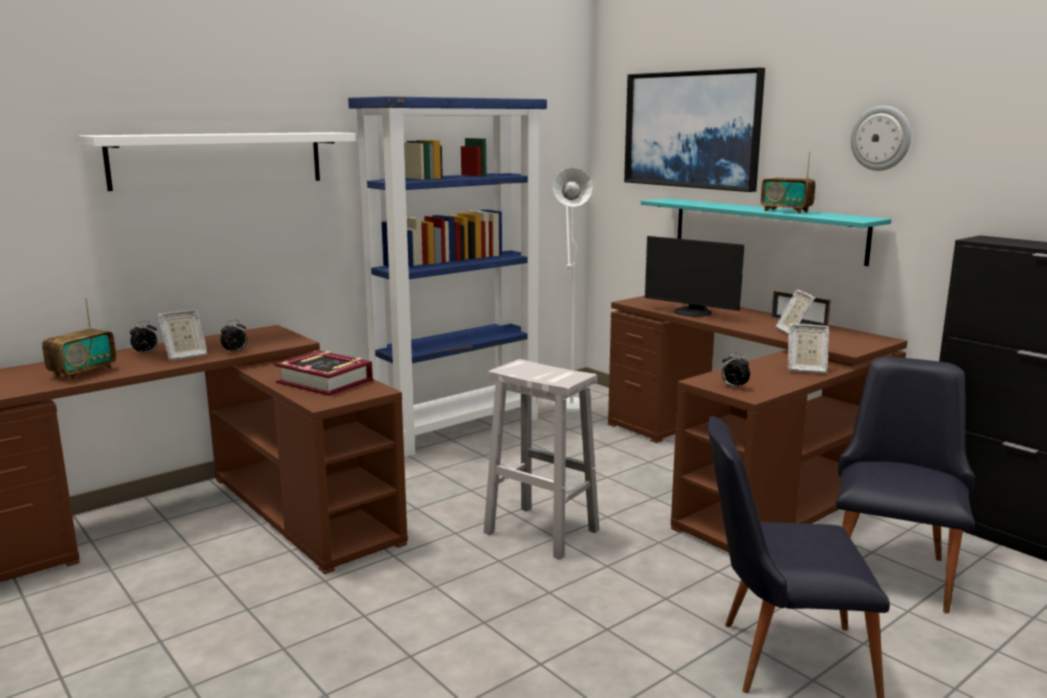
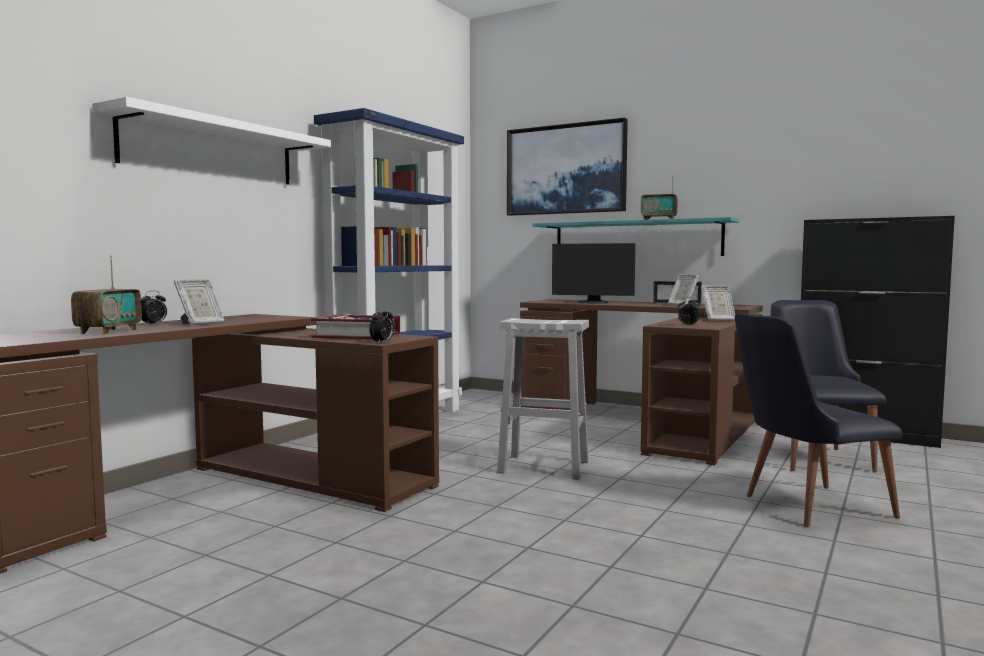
camera: 20 degrees left, 10 degrees down
alarm clock [220,320,247,354] -> alarm clock moved to [369,307,394,343]
white floor lamp [552,167,593,412] -> none
wall clock [851,106,911,171] -> none

